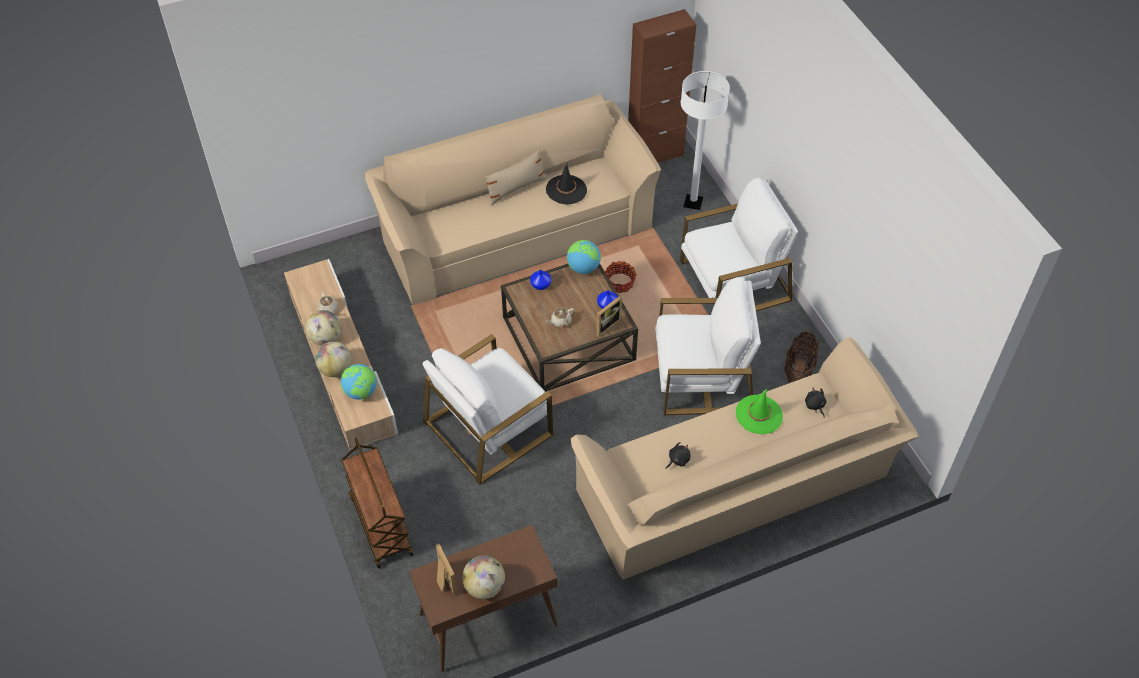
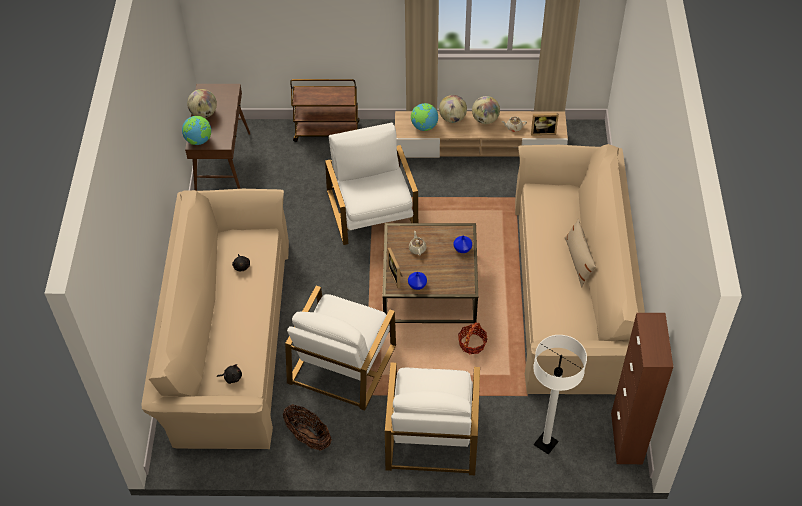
camera: 115 degrees right, 0 degrees up
picture frame [436,543,457,595] -> picture frame moved to [531,113,559,136]
black hat [546,163,587,204] -> none
globe [567,240,601,274] -> globe moved to [182,116,211,145]
green hat [736,388,783,434] -> none

